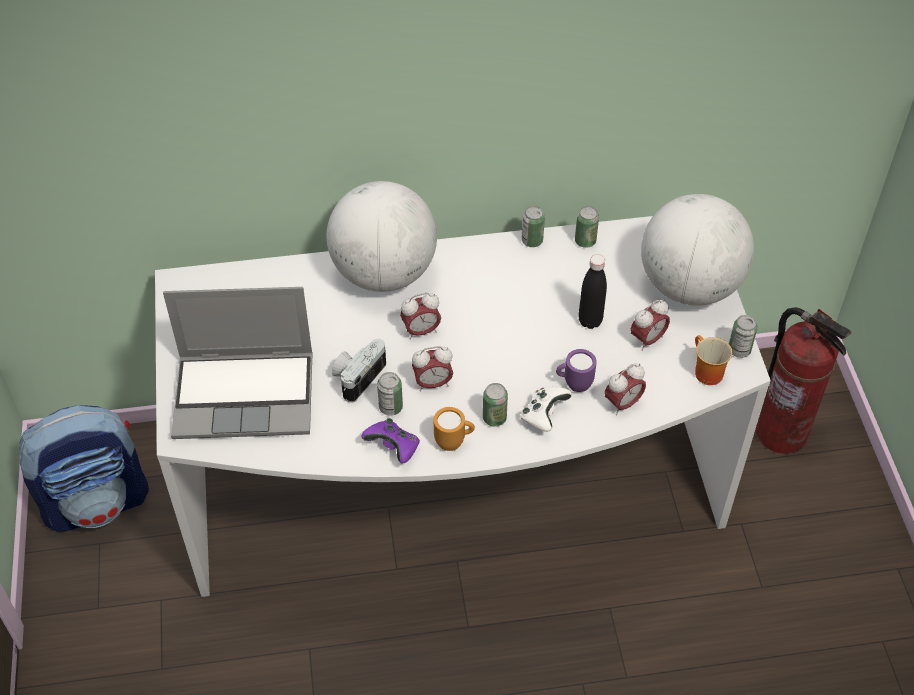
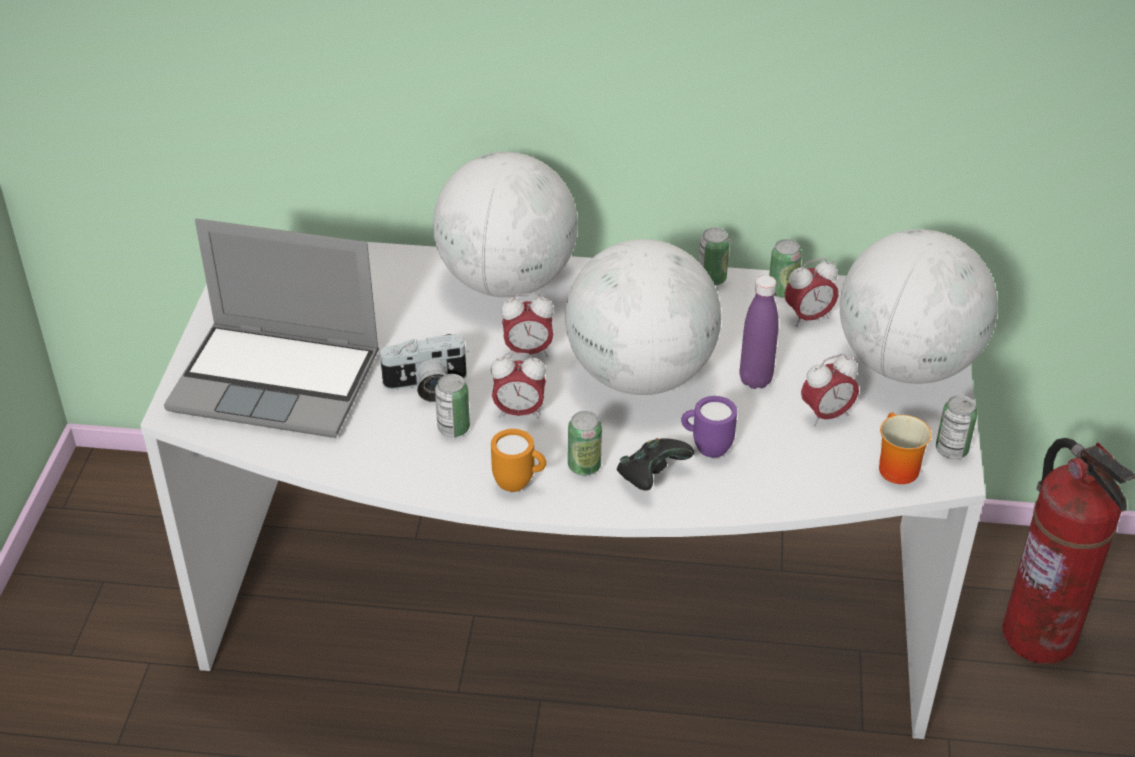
camera: 15 degrees right, 10 degrees down
backpack [19,405,149,532] -> none
camera [332,339,386,403] -> camera turned 150 degrees counterclockwise [378,334,469,402]
purple game controller [362,418,420,463] -> none
white game controller [520,387,572,432] -> black game controller [617,438,694,491]
black bottle [578,254,607,329] -> purple bottle [740,275,779,389]
alarm clock [604,364,646,415] -> alarm clock moved to [784,258,839,327]
none -> globe [565,239,721,395]

